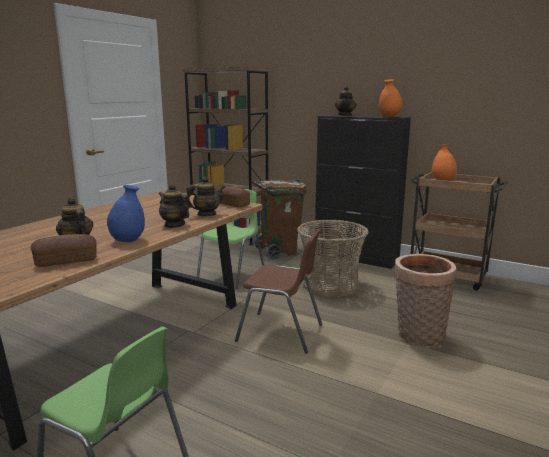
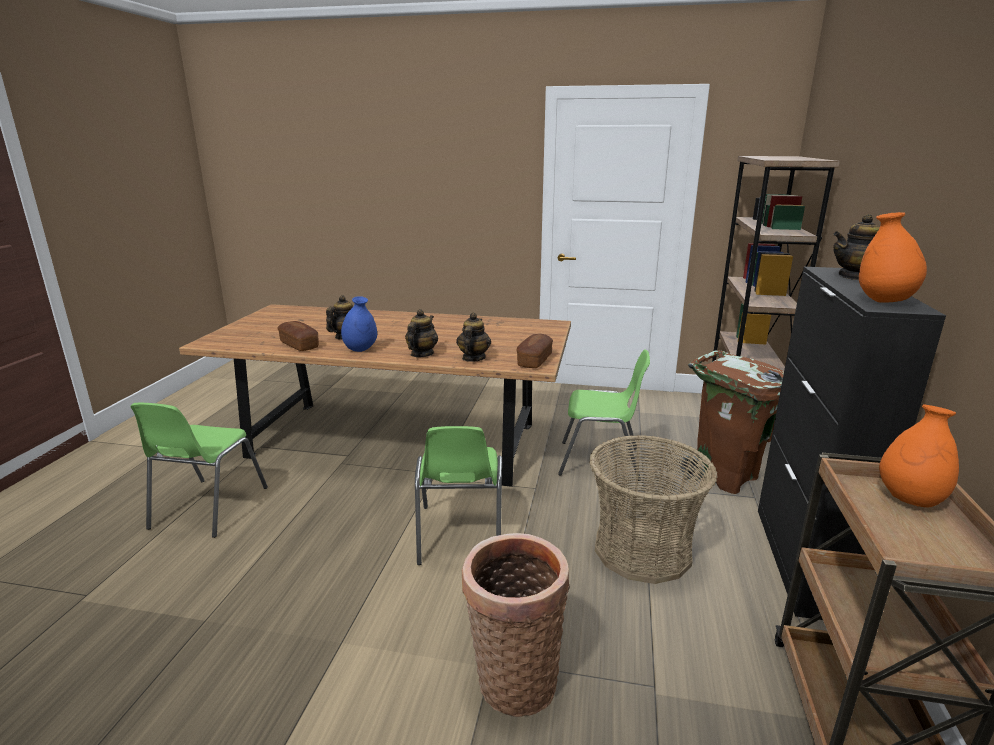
camera: 70 degrees right, 5 degrees up
teapot [187,177,226,216] -> teapot turned 120 degrees counterclockwise [456,313,491,362]
brown chair [235,229,322,353] -> green chair [415,426,502,565]

